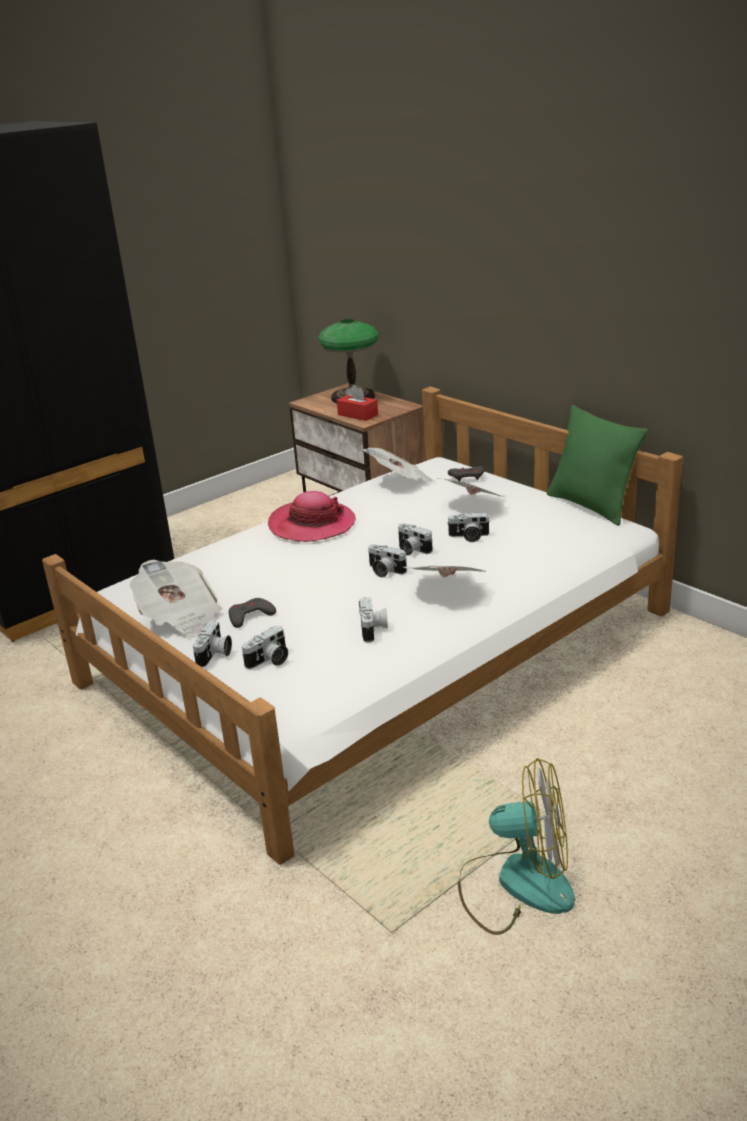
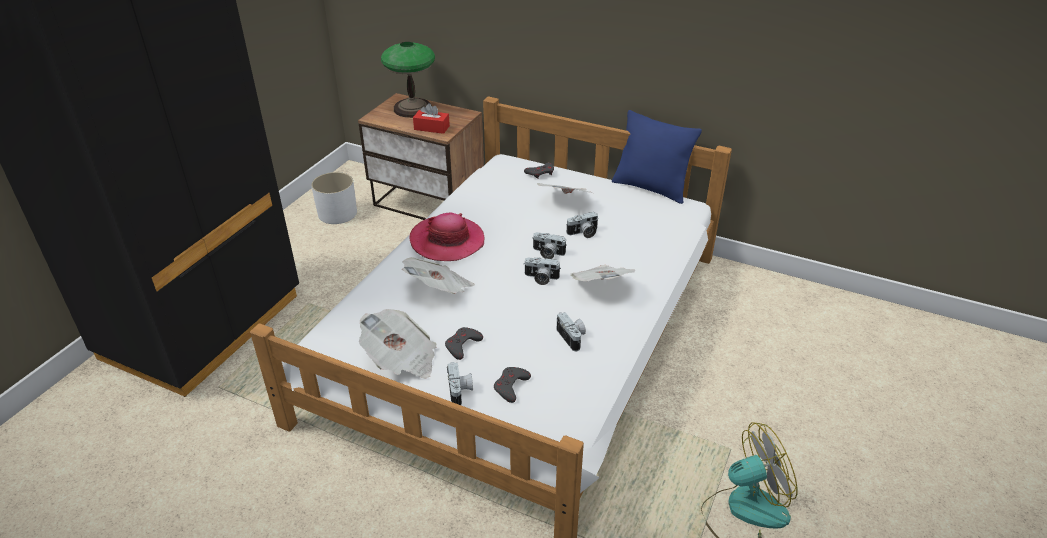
camera: 25 degrees left, 10 degrees up
camera [242,626,288,669] -> grey game controller [494,367,531,403]
newspaper [362,447,435,482] -> newspaper moved to [402,257,475,294]
green pillow [547,405,648,526] -> blue pillow [612,110,702,204]
none -> white planter [311,172,357,224]

